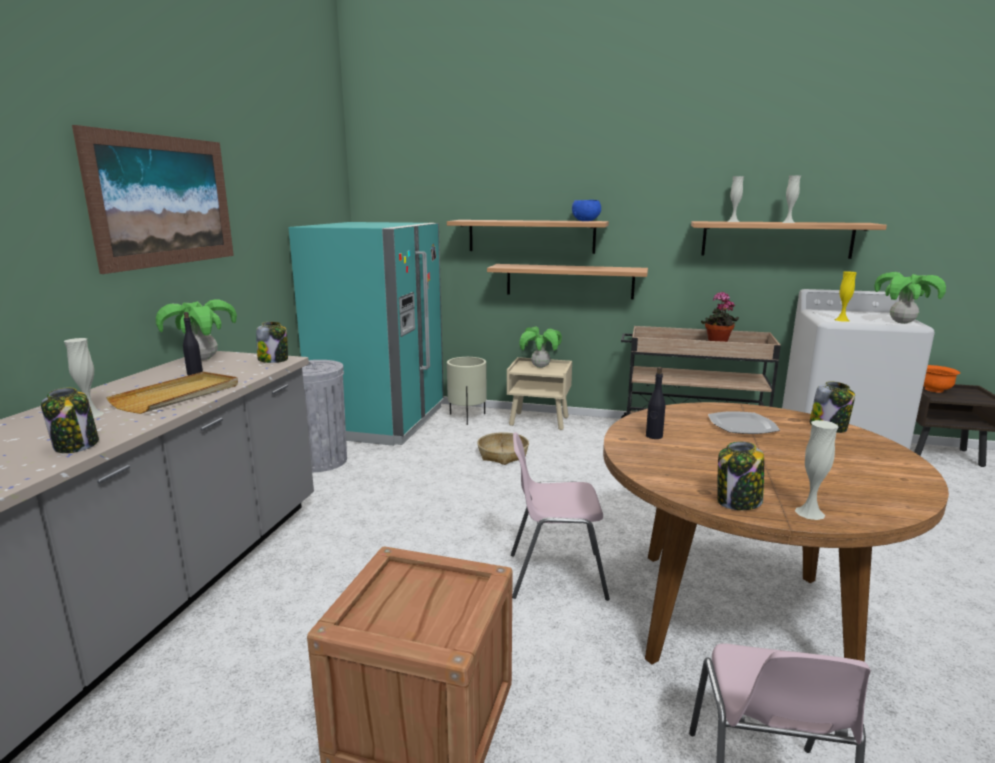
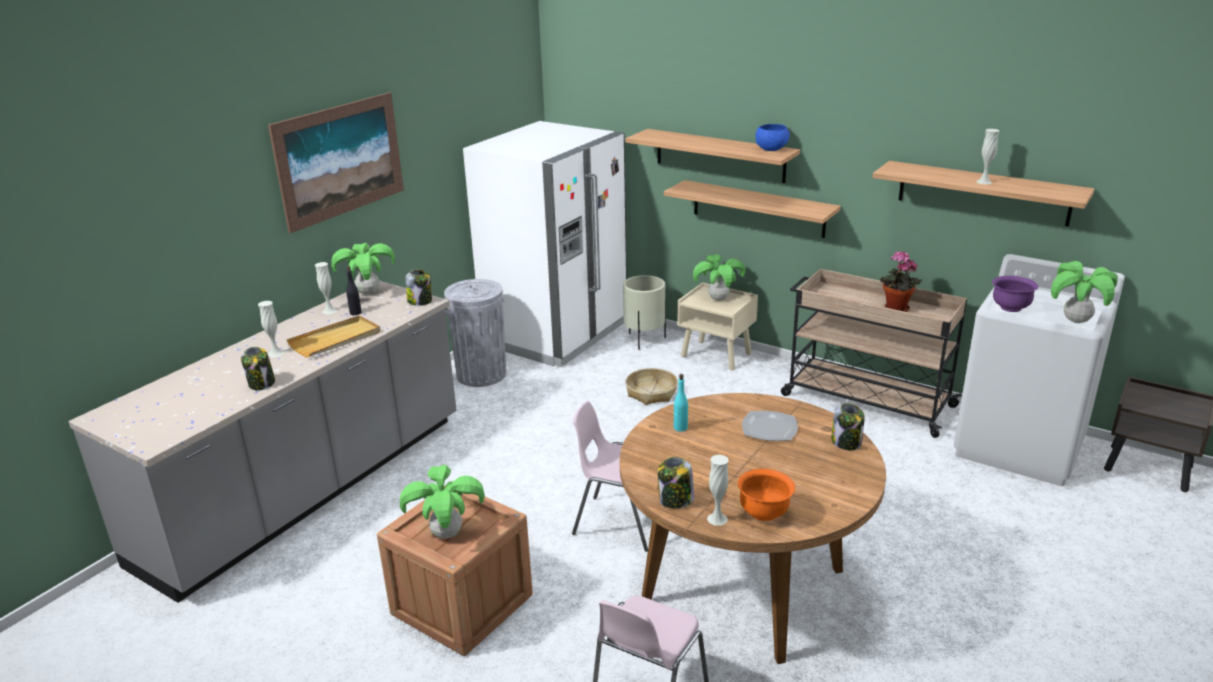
camera: 20 degrees right, 10 degrees up
turquoise fridge [288,222,444,446] -> white fridge [463,121,627,367]
black bottle [646,367,665,439] -> turquoise bottle [674,374,688,432]
white vase [727,176,744,222] -> white vase moved to [315,262,337,314]
yellow vase [835,271,857,322] -> purple bowl [992,276,1038,312]
orange bowl [924,365,960,393] -> orange bowl moved to [738,469,795,521]
none -> potted plant [400,465,485,539]

